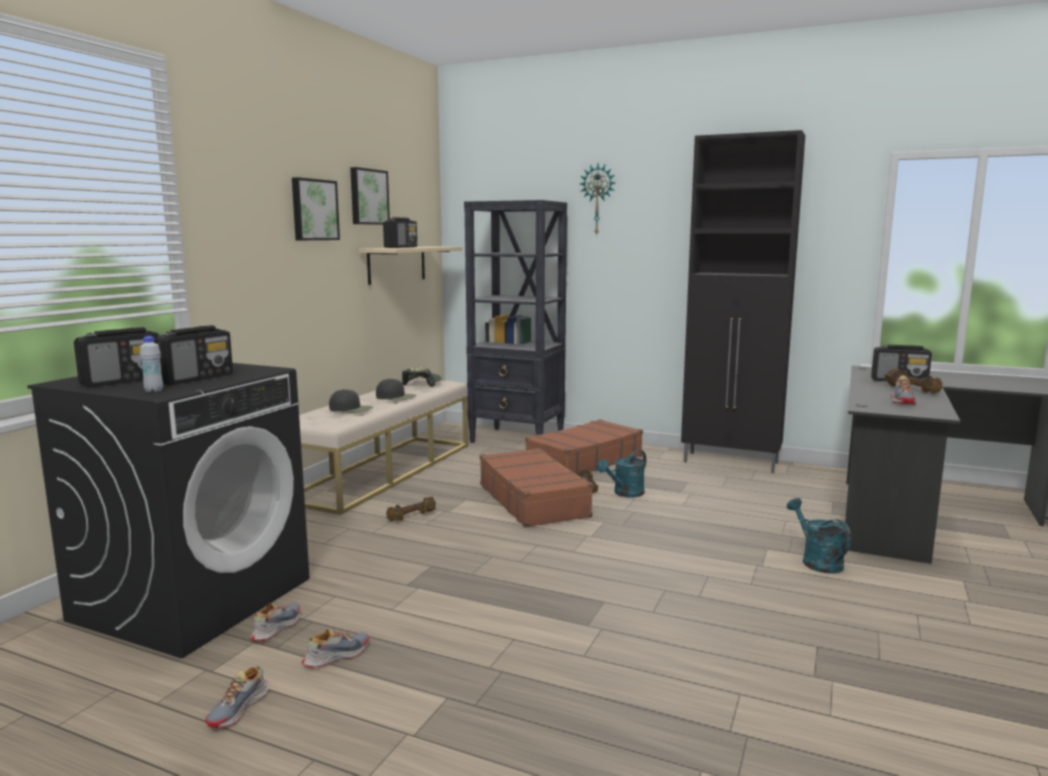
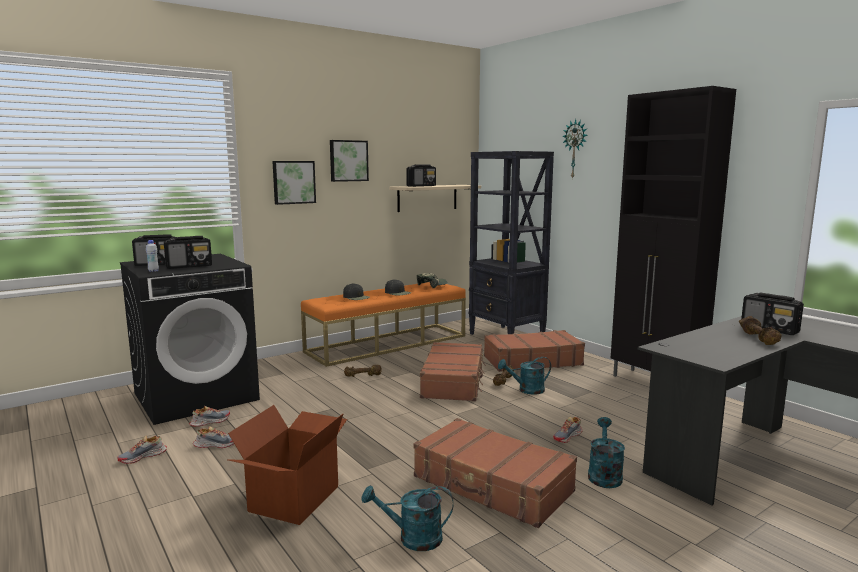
camera: 30 degrees right, 0 degrees up
beige bench [299,378,468,515] -> orange bench [301,282,466,367]
picture [350,167,390,225] -> picture moved to [272,161,316,205]
shoe [891,375,916,404] -> shoe moved to [553,417,583,443]
none -> cardboard box [228,405,347,525]
none -> turquoise watering can [362,485,453,551]
none -> brown suitcase [414,418,577,528]

